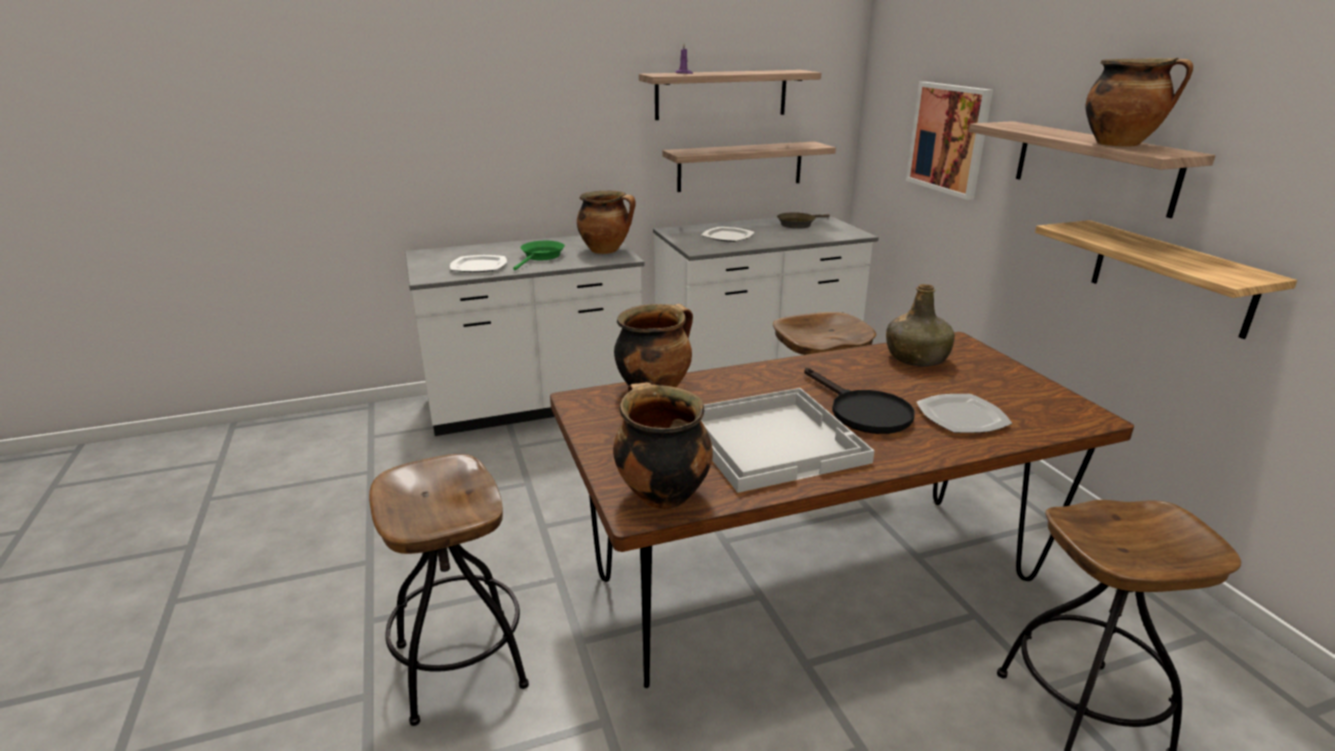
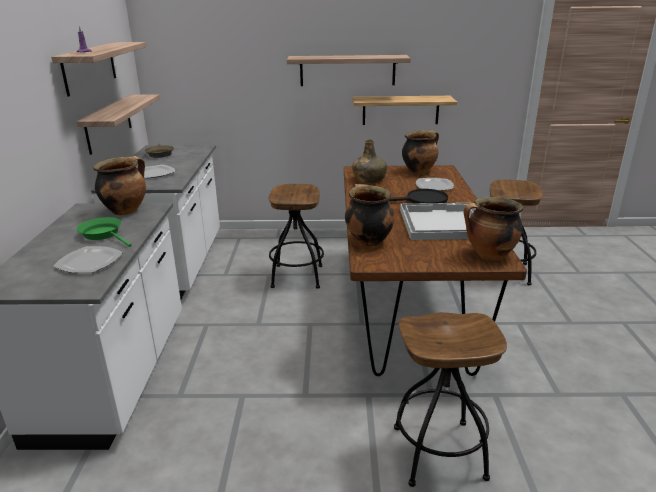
camera: 70 degrees left, 0 degrees up
picture [906,82,993,200] -> none
cooking pot [1085,58,1193,147] -> cooking pot moved to [402,130,439,174]

